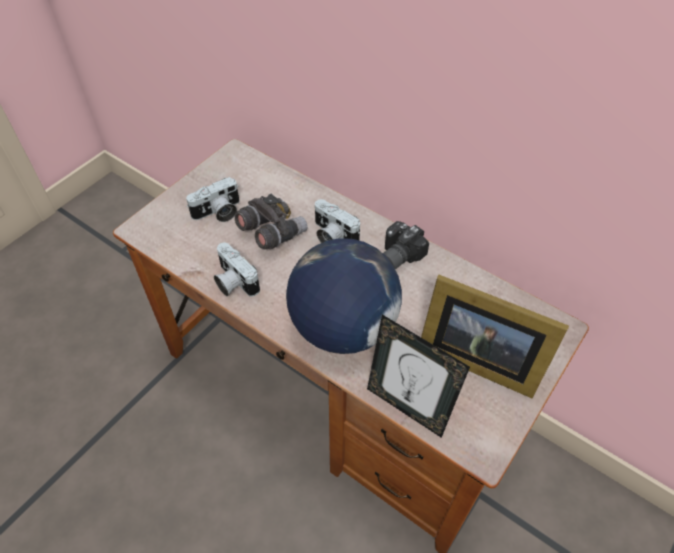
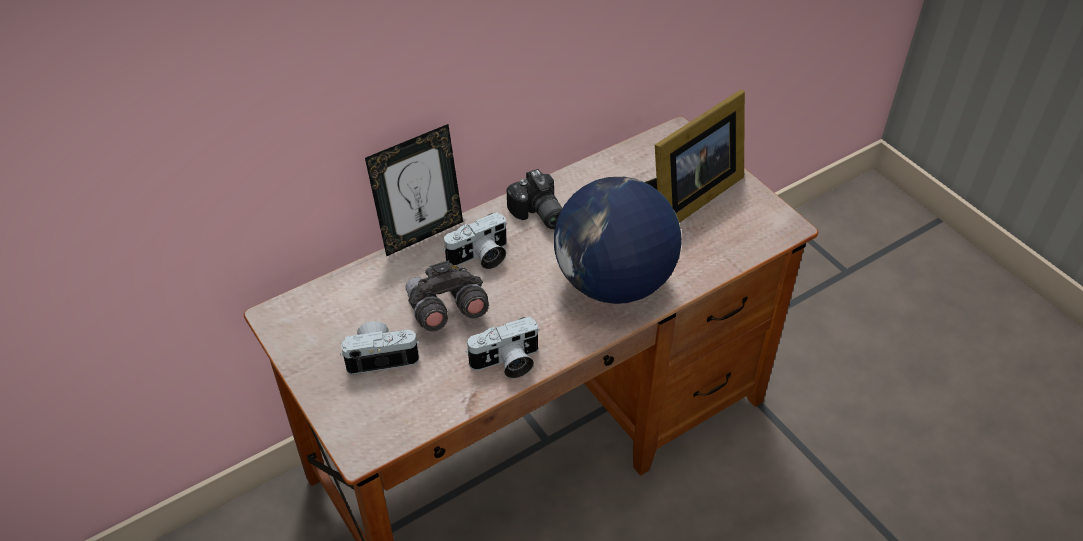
camera: 70 degrees left, 5 degrees down
camera [186,177,240,222] -> camera turned 90 degrees counterclockwise [340,321,420,375]
picture frame [367,314,470,438] -> picture frame moved to [365,124,463,256]

